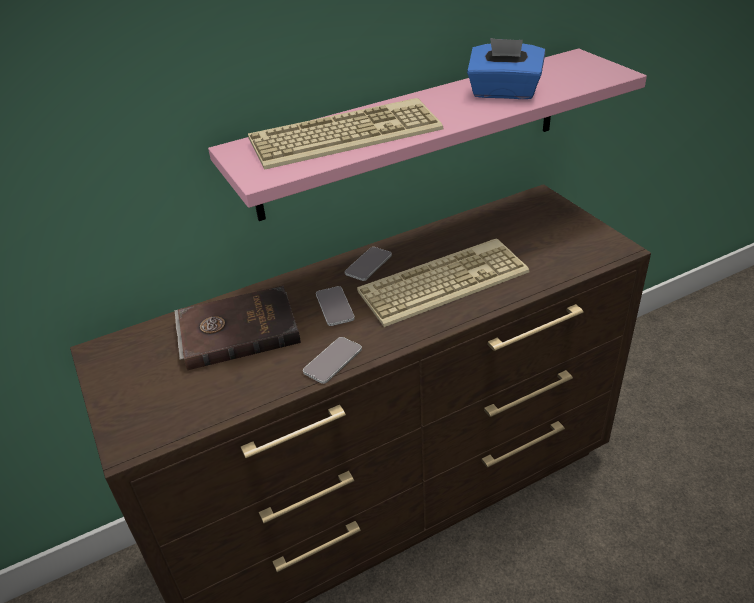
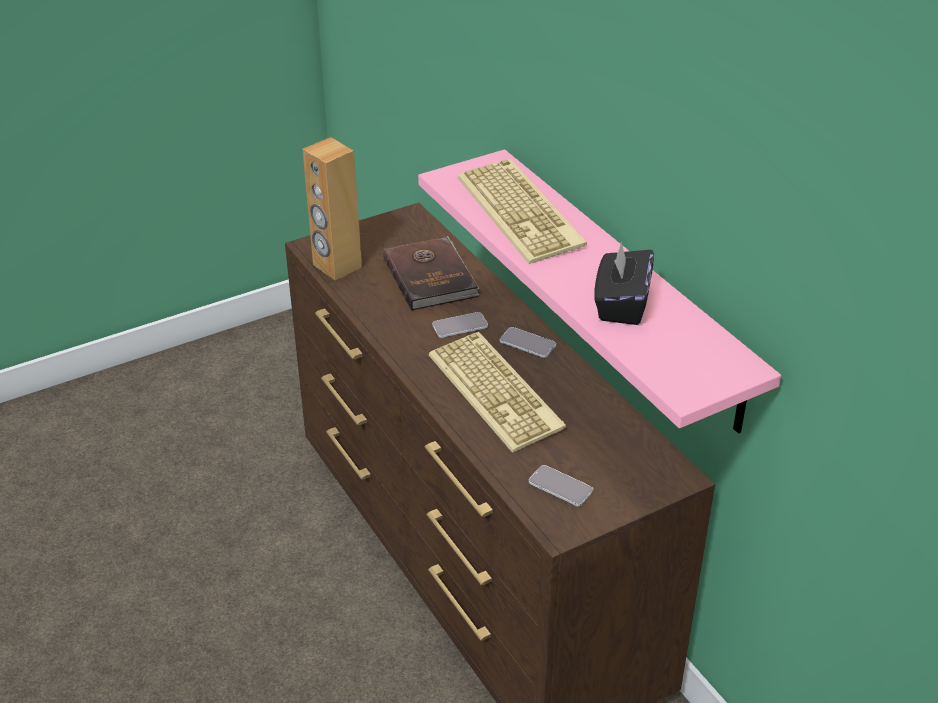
camera: 85 degrees right, 0 degrees up
phone [303,337,362,384] -> phone moved to [529,465,593,506]
blue tissue box [467,38,545,99] -> black tissue box [594,242,654,325]
none -> brown speaker [303,137,362,281]

